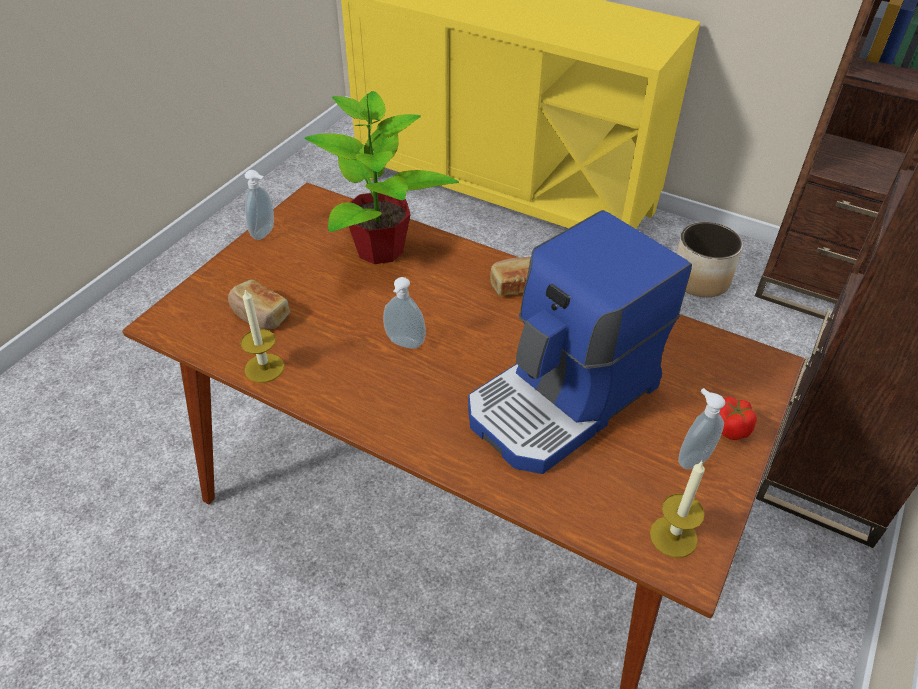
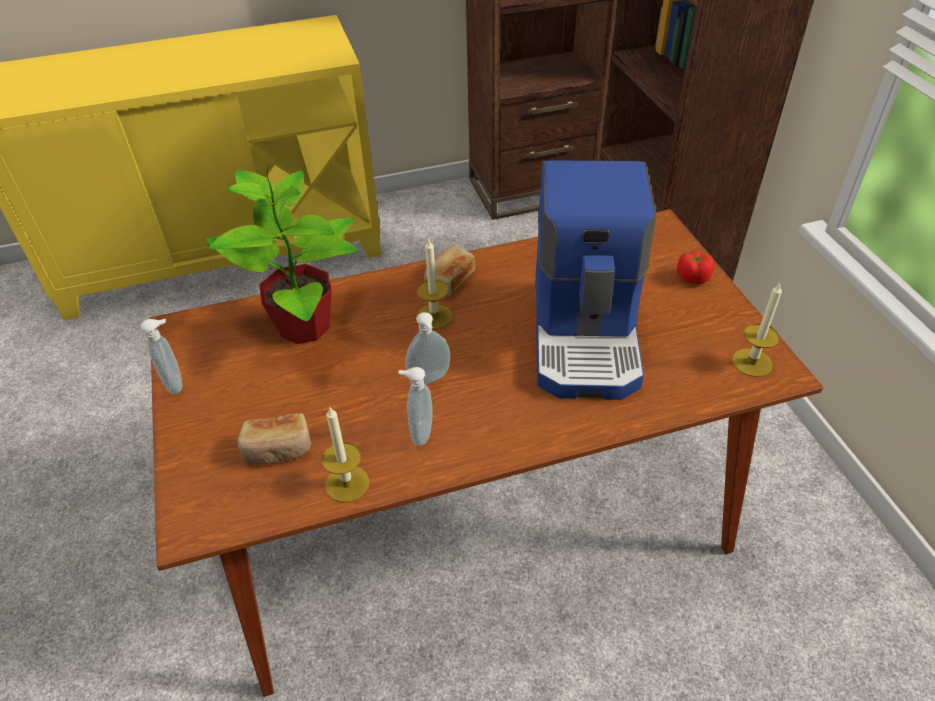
camera: 45 degrees left, 0 degrees up
planter [676,222,743,297] -> none
soap dispenser [678,388,725,470] -> soap dispenser moved to [398,367,433,446]
none -> candle [416,238,452,330]

